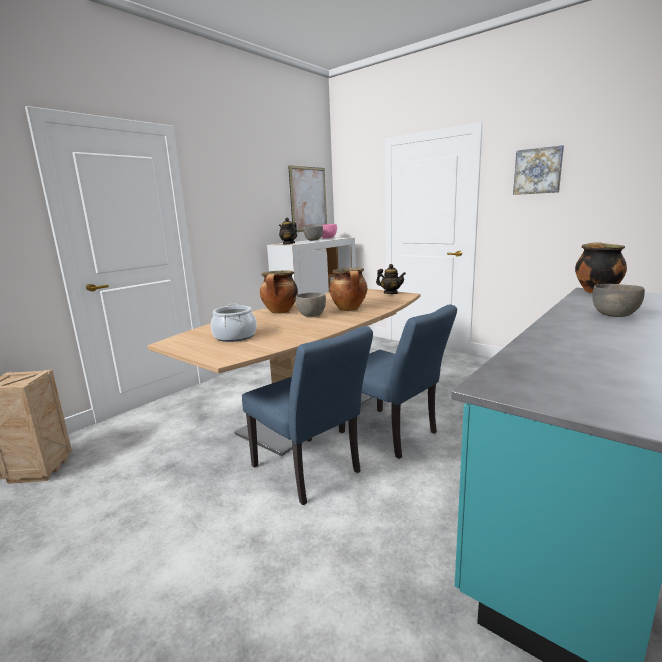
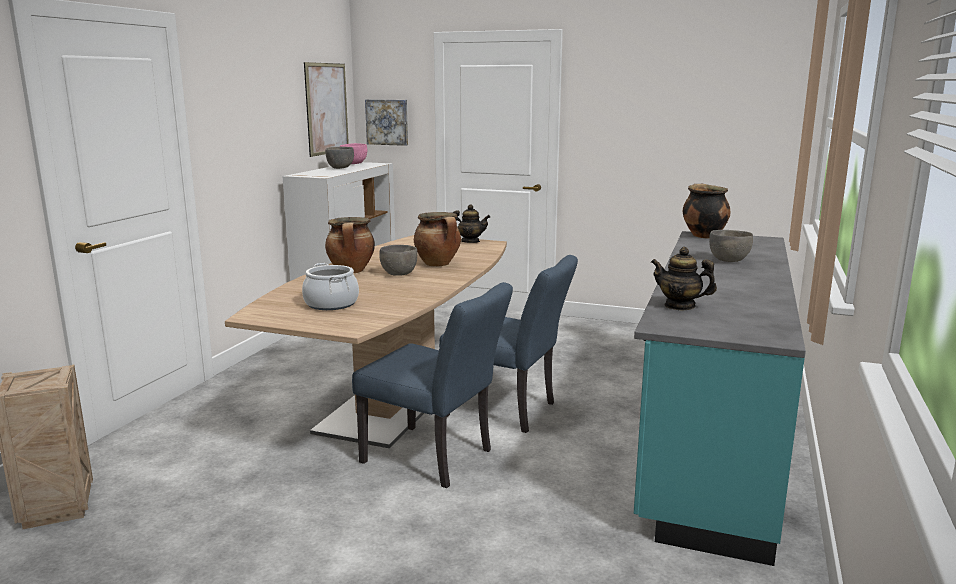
camera: 20 degrees left, 0 degrees up
teapot [279,217,297,245] -> teapot moved to [651,247,717,310]
picture [513,145,564,195] -> picture moved to [365,99,408,146]

